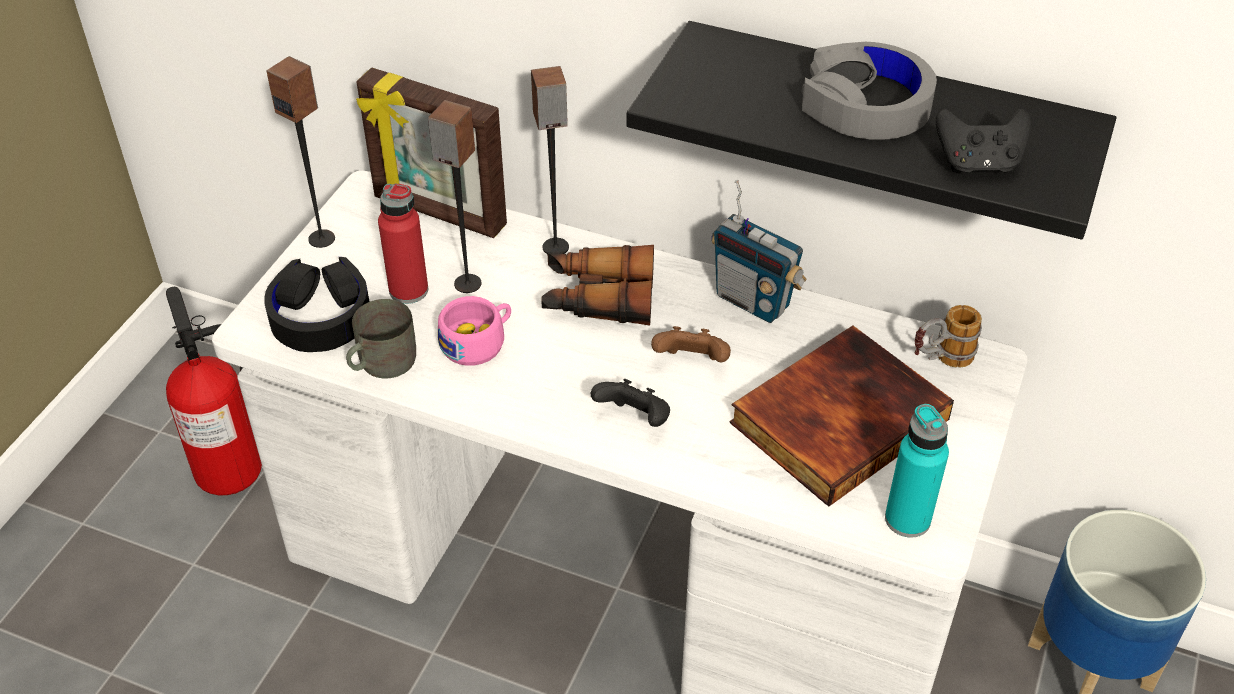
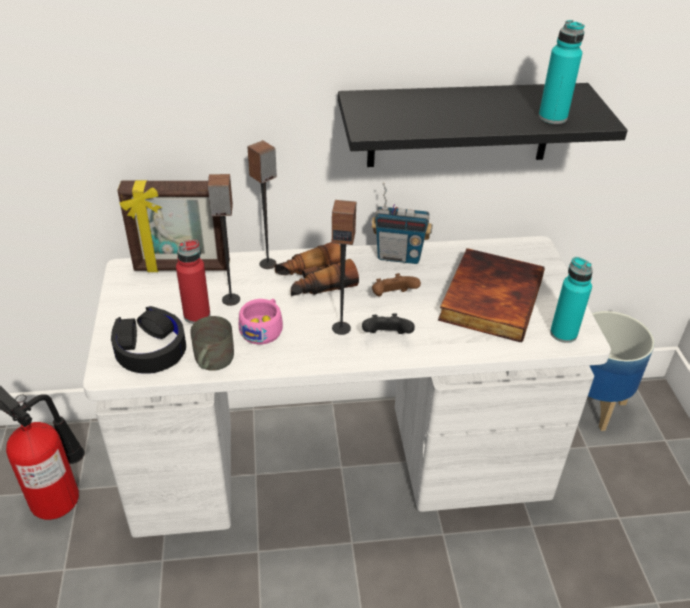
camera: 30 degrees left, 5 degrees down
speaker [267,56,335,248] -> speaker moved to [332,200,356,335]
grey headphones [801,42,937,139] -> none
mug [915,305,982,368] -> none
black game controller [936,108,1031,173] -> turquoise bottle [539,20,585,124]

